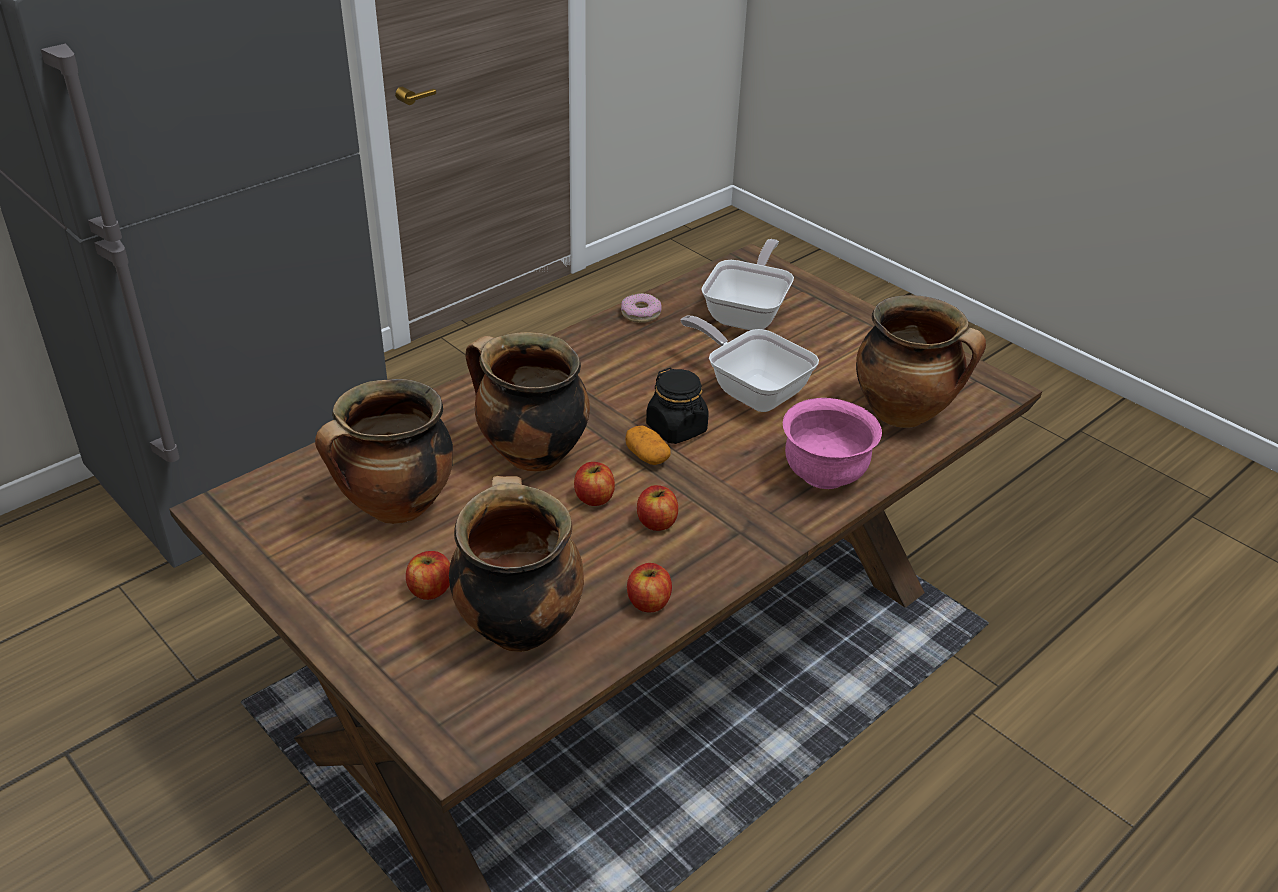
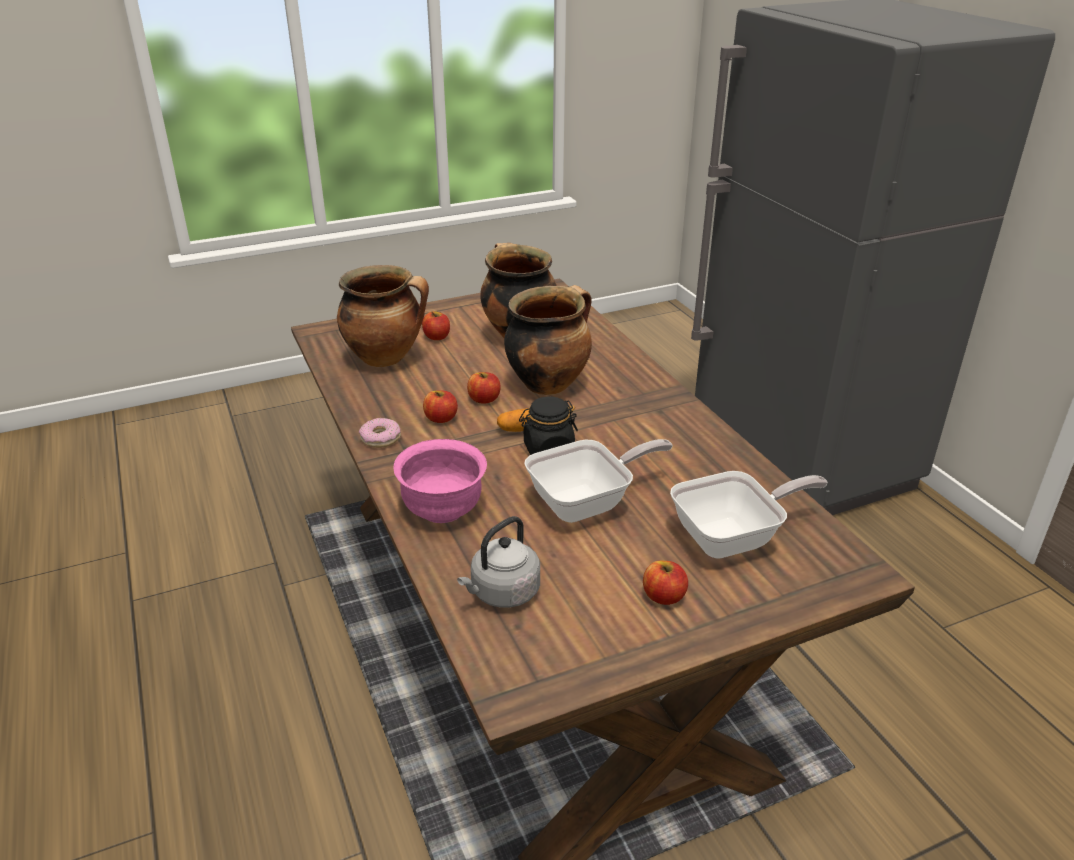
camera: 110 degrees right, 5 degrees down
donut [621,293,662,323] -> donut moved to [359,418,401,448]
apple [627,563,672,613] -> apple moved to [643,560,688,605]
frying pan [701,239,794,330] -> frying pan turned 60 degrees counterclockwise [670,471,828,559]
cooking pot [856,295,986,428] -> grey kettle [457,516,540,608]

